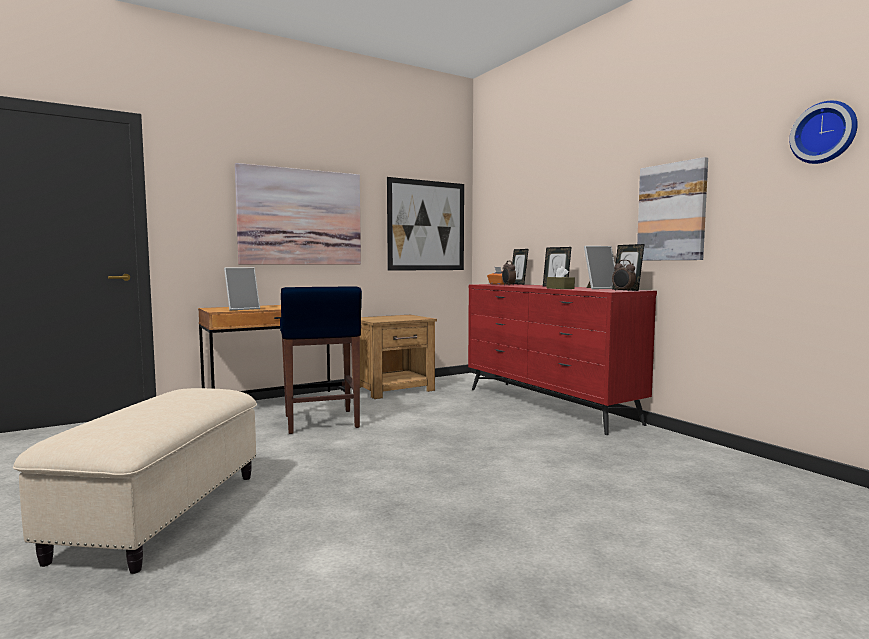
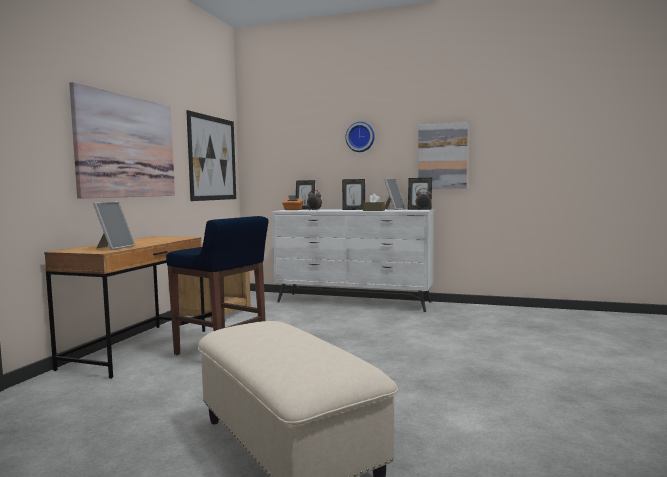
camera: 40 degrees left, 0 degrees up
red dresser [468,284,657,435] -> white dresser [271,209,434,312]
wall clock [789,101,858,164] -> wall clock moved to [346,122,375,152]

